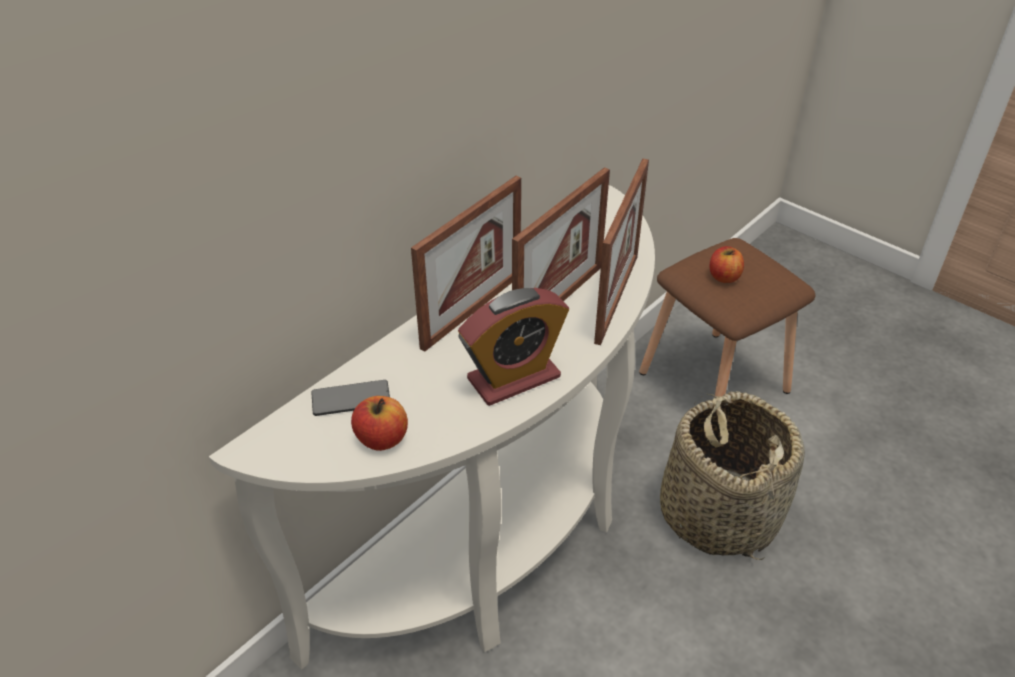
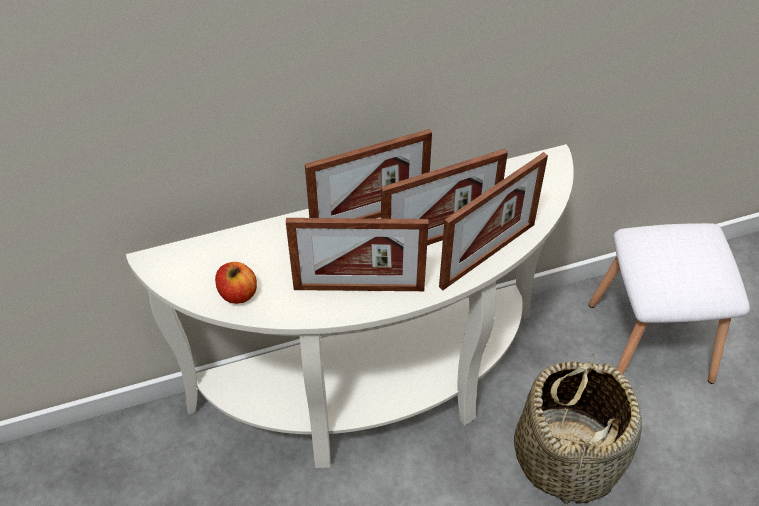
camera: 30 degrees right, 10 degrees up
phone [311,380,390,416] -> none
alarm clock [458,288,569,406] -> picture frame [286,218,429,291]
brown stool [639,238,816,396] -> white stool [589,223,750,384]
apple [710,246,744,283] -> none

